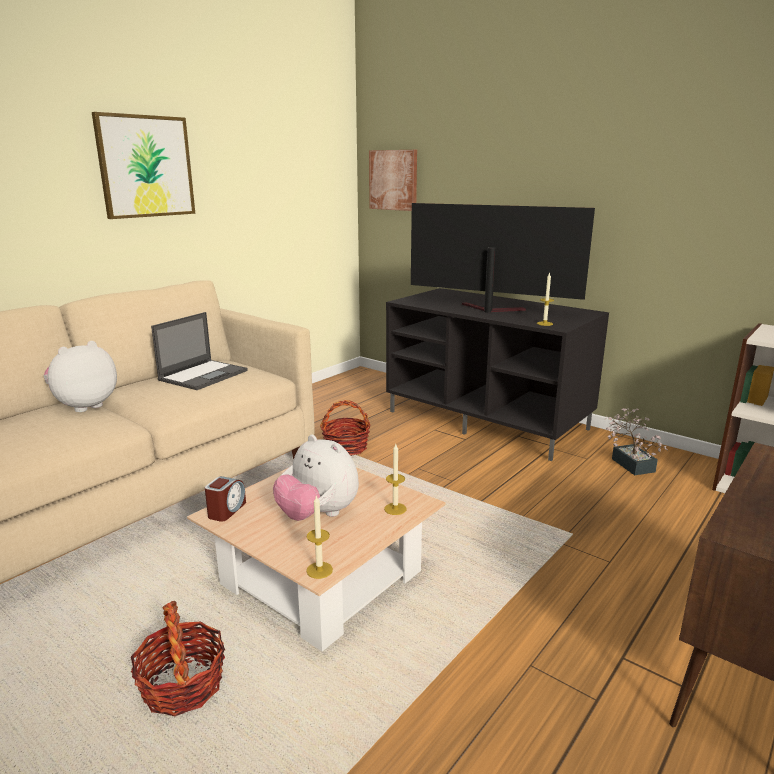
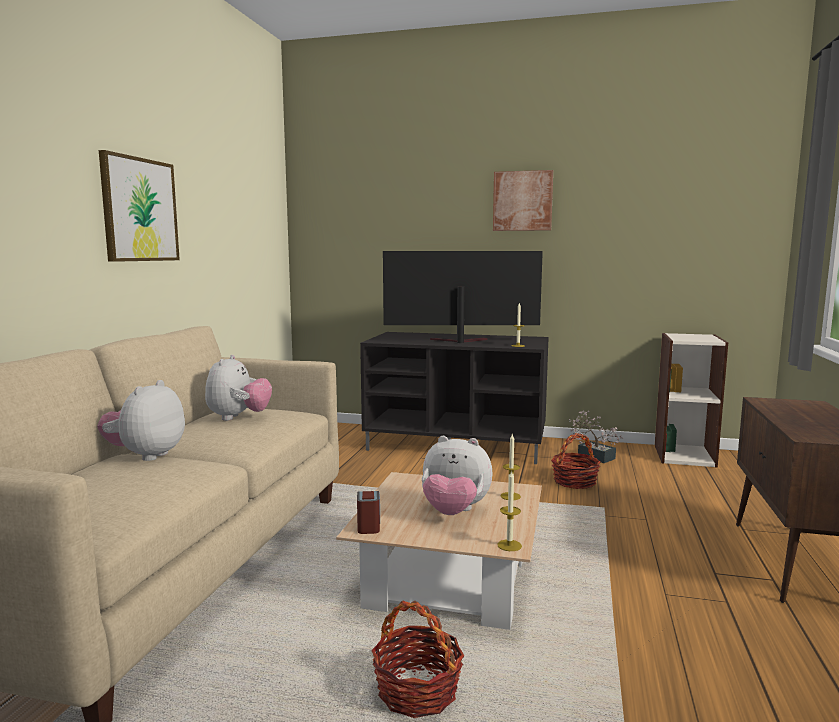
camera: 25 degrees left, 10 degrees down
laptop [151,312,248,390] -> plush toy [205,355,272,421]
basket [320,400,371,456] -> basket moved to [551,433,600,489]
picture [369,150,417,211] -> picture moved to [493,170,553,231]

